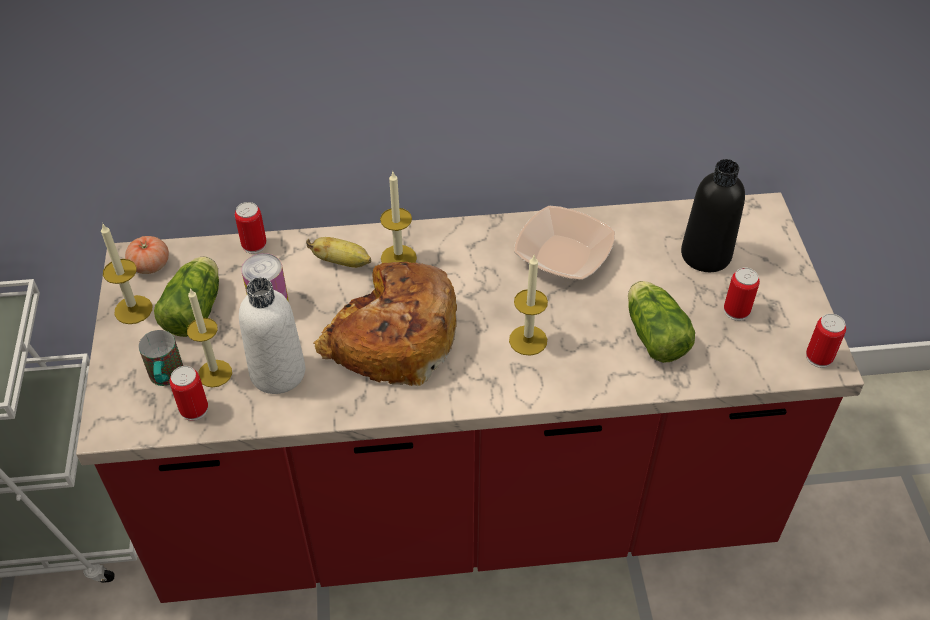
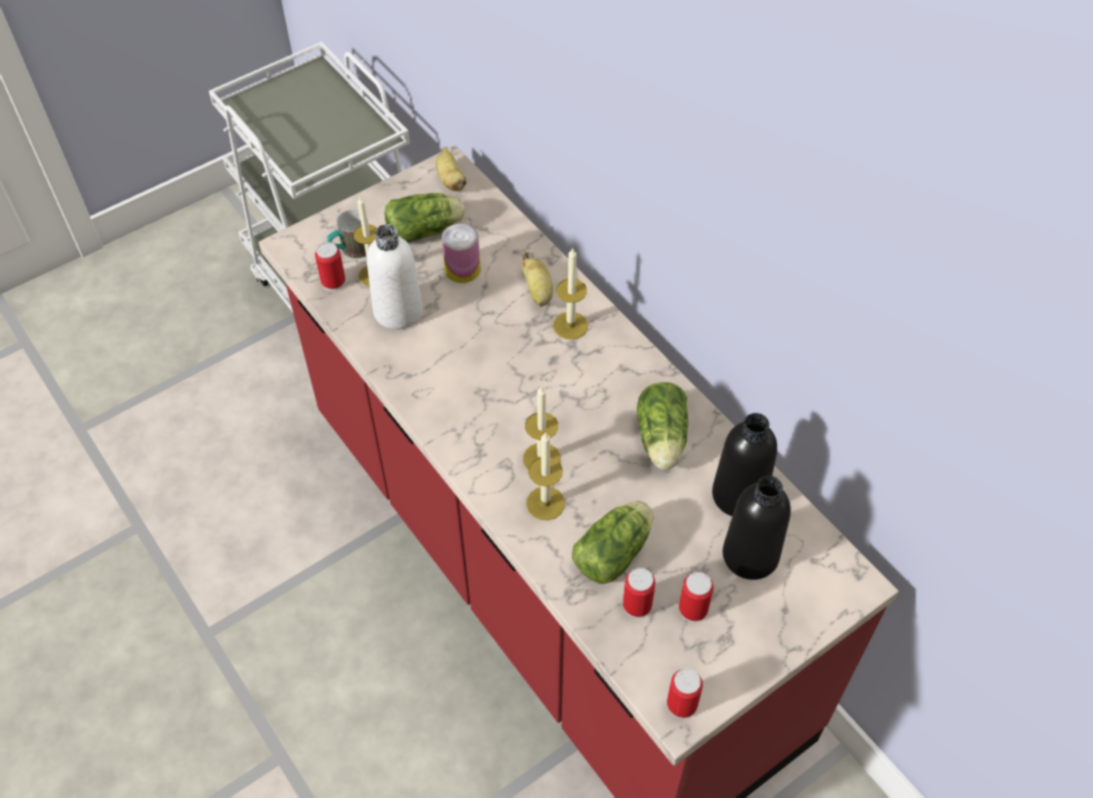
camera: 60 degrees right, 5 degrees up
candle [101,224,152,324] -> candle moved to [526,432,565,520]
tomato [125,236,169,274] -> banana [436,147,467,191]
can [235,202,267,254] -> can moved to [623,568,656,618]
bread [313,262,457,386] -> none
bowl [514,206,615,280] -> lettuce [637,382,688,470]
none -> black bottle [712,413,777,516]

